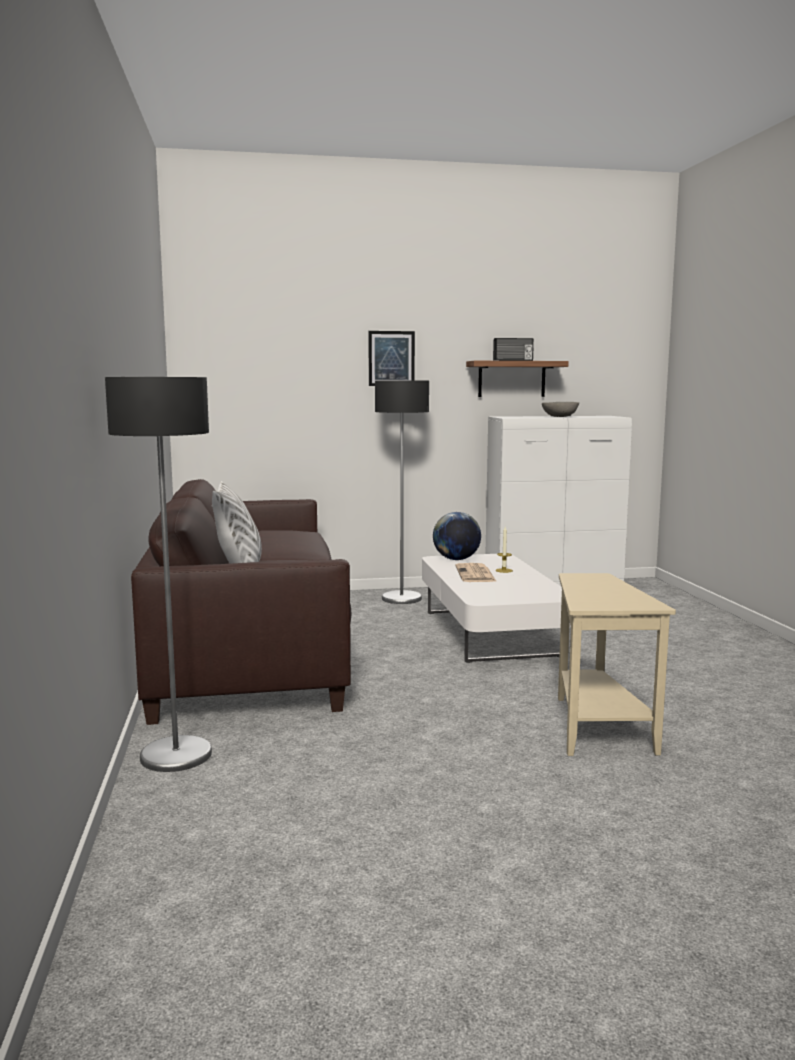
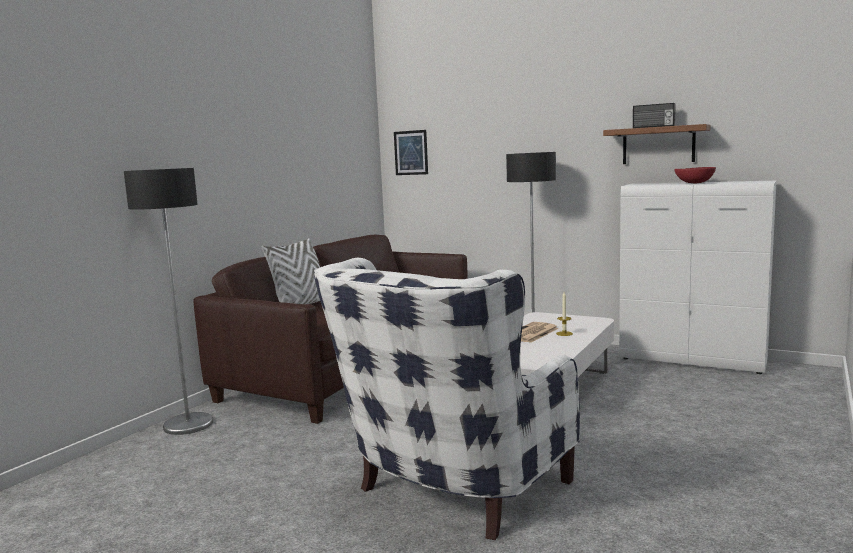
camera: 40 degrees right, 0 degrees up
picture [368,331,415,386] -> picture moved to [394,130,428,175]
globe [433,512,481,560] -> none
grey bowl [542,402,579,417] -> red bowl [674,167,716,183]
beige side table [558,573,676,756] -> white armchair [314,258,580,540]

